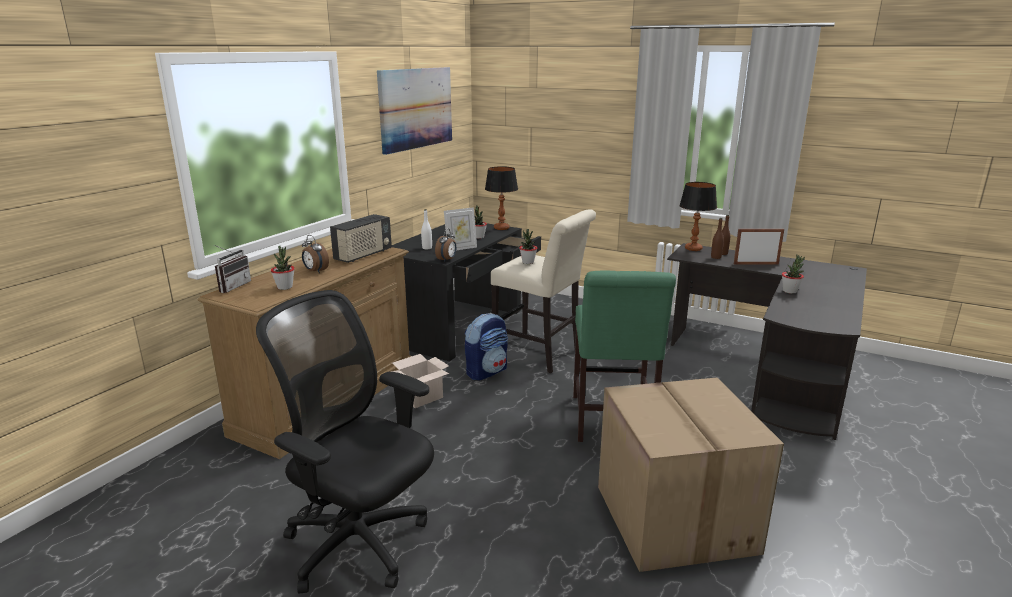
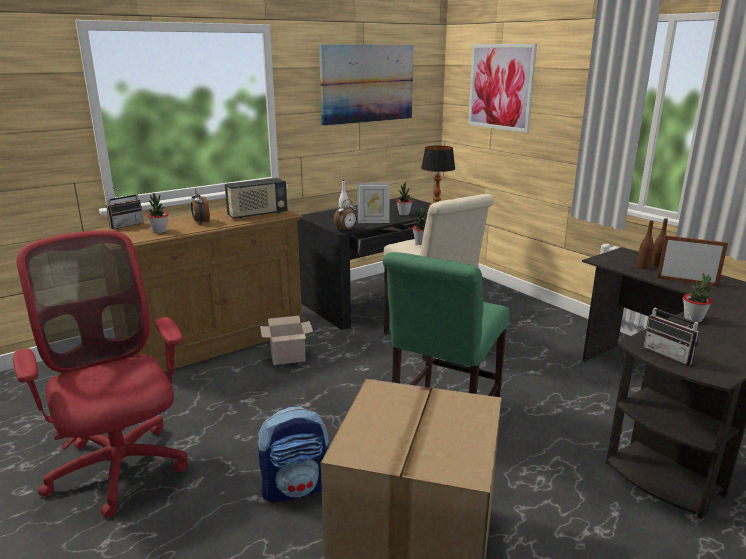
camera: 25 degrees right, 0 degrees up
black office chair [256,290,434,594] -> red office chair [13,231,188,518]
backpack [464,313,508,380] -> backpack moved to [258,406,329,503]
table lamp [679,182,717,251] -> none
none -> picture [468,44,537,133]
none -> radio [643,298,700,365]

